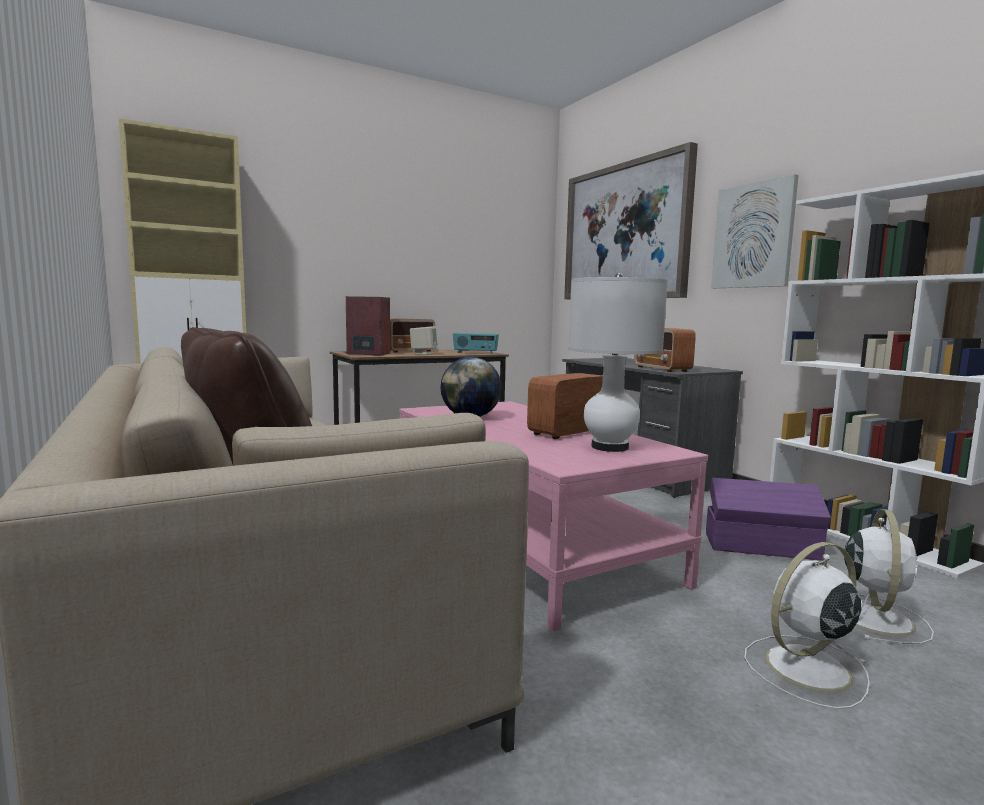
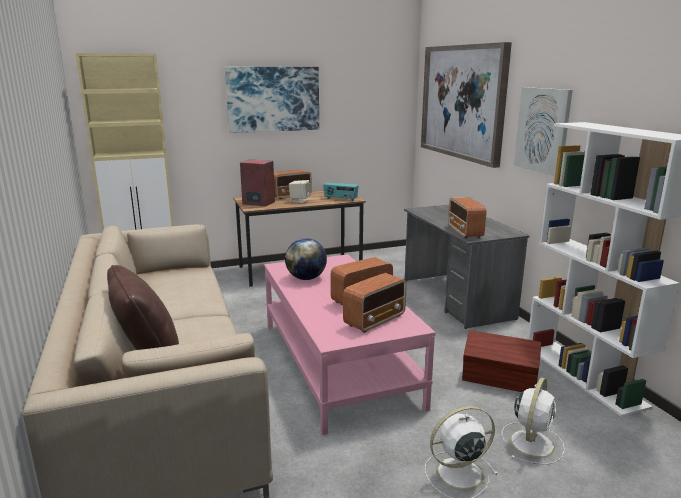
camera: 10 degrees right, 10 degrees up
white table lamp [568,273,668,452] -> radio [343,273,407,333]
purple storage box [706,478,831,560] -> brown storage box [462,330,541,392]
none -> picture [225,67,319,133]

